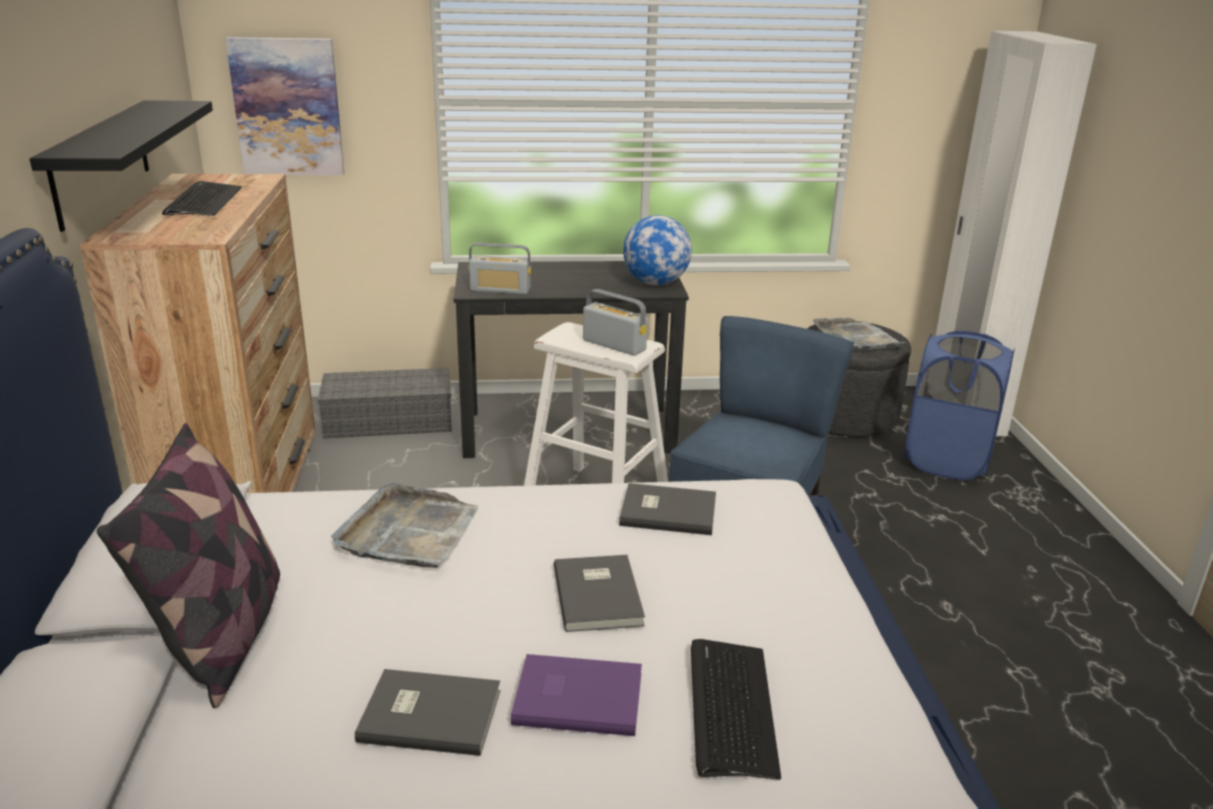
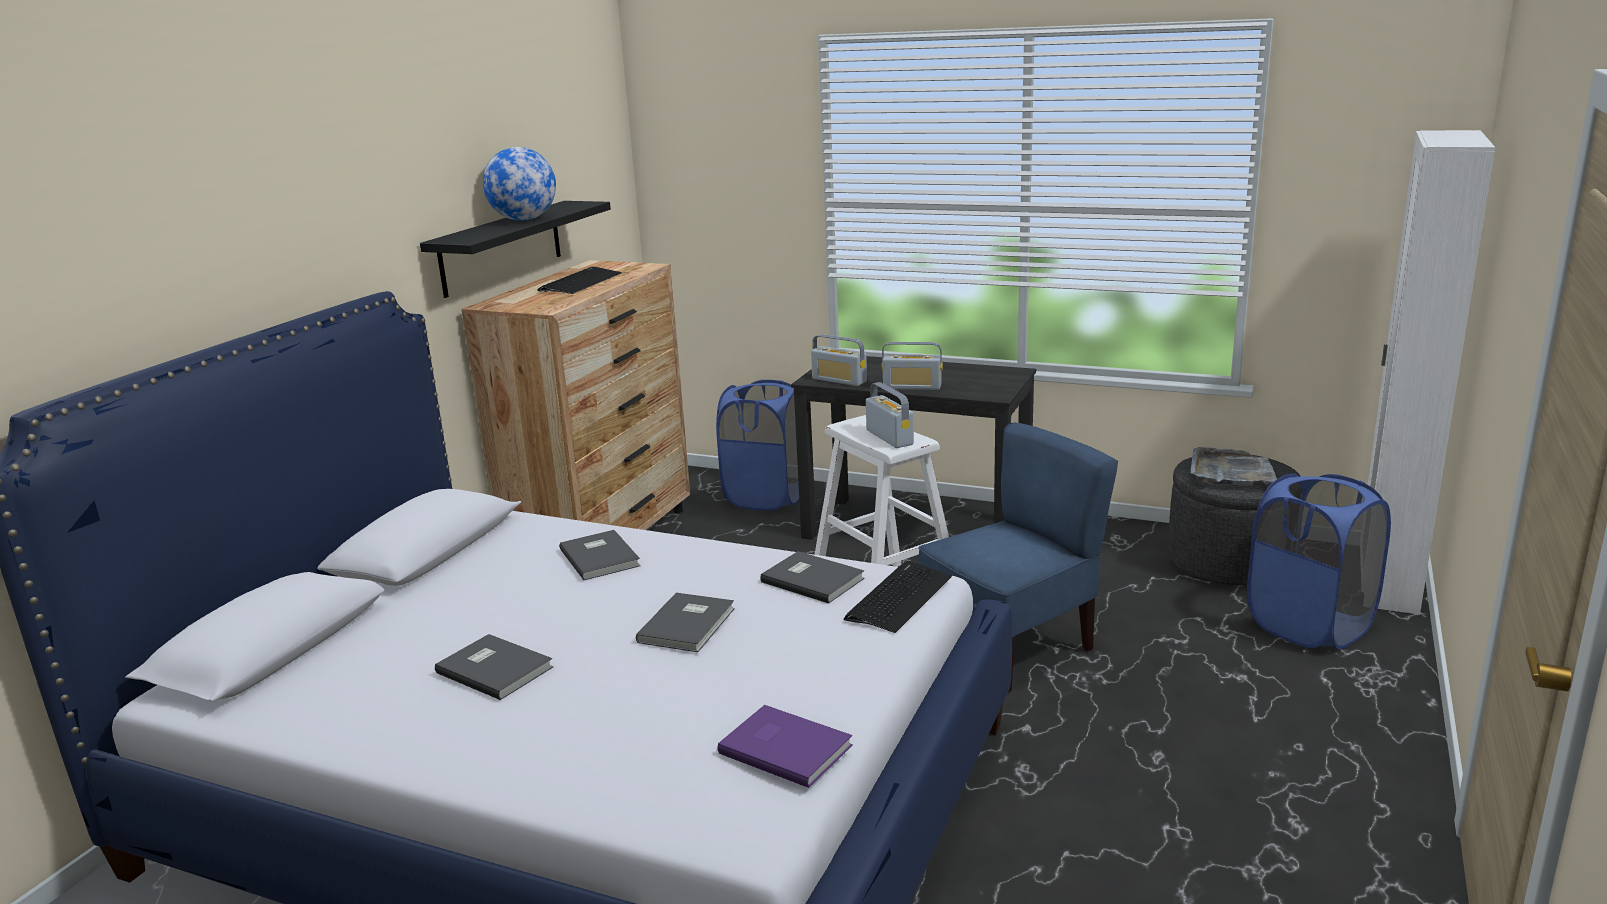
camera: 30 degrees right, 5 degrees down
pillow [97,423,280,708] -> none
picture [225,37,344,175] -> none
grey storage box [318,368,452,439] -> blue laundry basket [716,380,799,511]
grey tray [331,483,478,568] -> grey book [559,530,640,580]
purple book [511,654,642,736] -> purple book moved to [717,705,853,788]
globe [623,215,692,285] -> globe moved to [483,147,556,221]
keyboard [691,639,781,780] -> keyboard moved to [844,561,952,633]
none -> radio [882,342,943,390]

